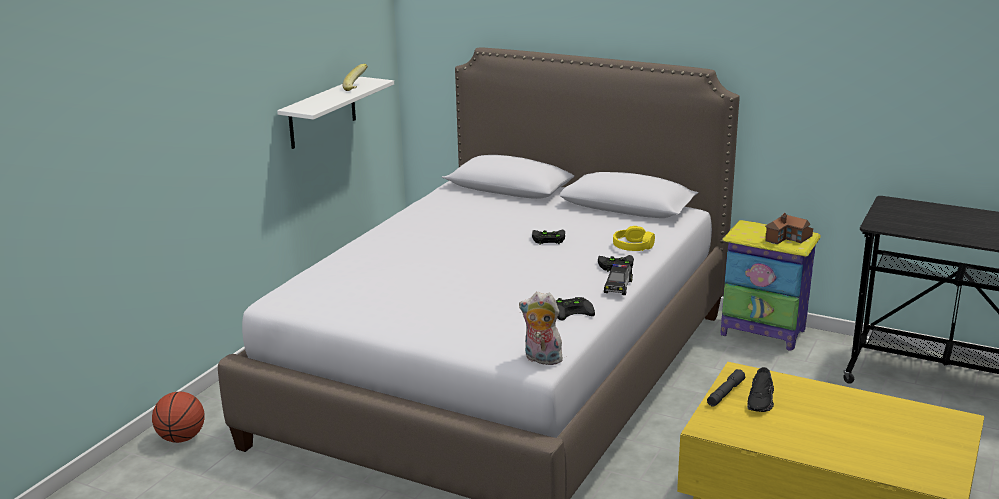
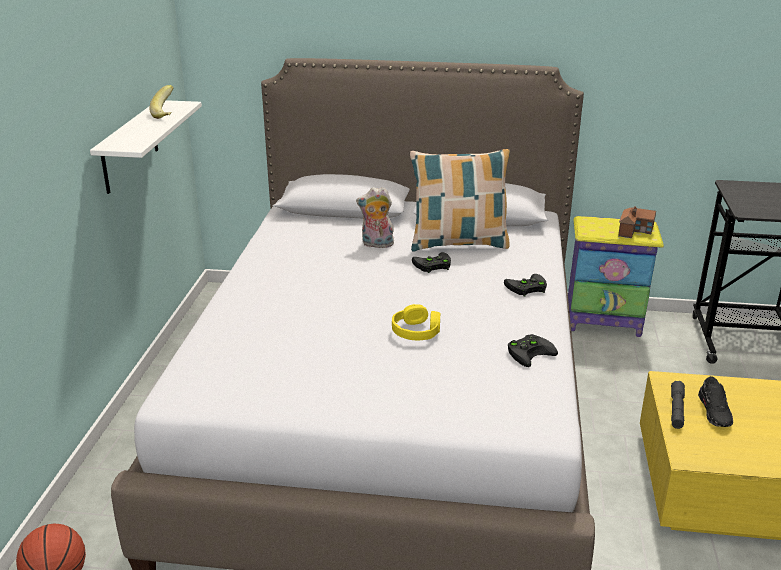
camera: 20 degrees left, 5 degrees up
plush toy [519,291,565,365] -> plush toy moved to [356,187,394,248]
toy car [604,262,633,295] -> none
yellow headphones [613,226,655,251] -> yellow headphones moved to [392,304,440,340]
none -> pillow [410,149,510,252]

